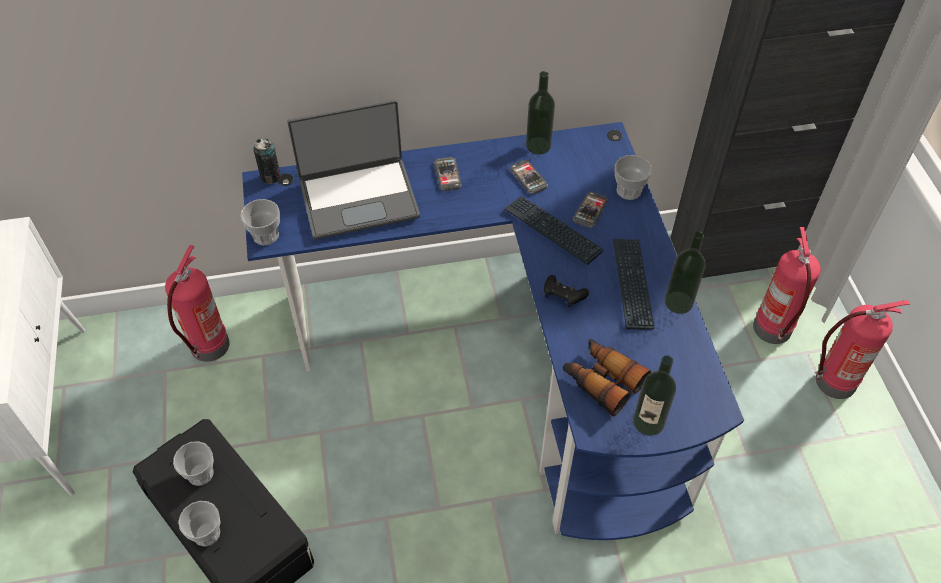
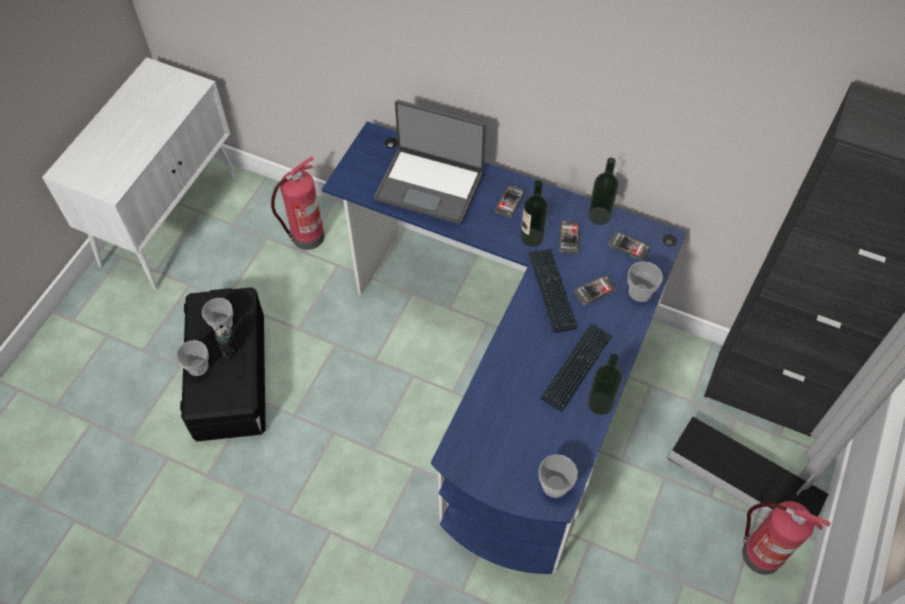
camera: 35 degrees right, 5 degrees up
cup [240,199,280,245] -> cup moved to [538,454,578,498]
can [253,139,281,184] -> can moved to [215,325,239,358]
black game controller [544,275,589,307] -> none
binoculars [563,338,651,416] -> none
bottle [633,355,676,436] -> bottle moved to [521,180,548,247]
fire extinguisher [753,227,821,344] -> black storage box [667,417,828,517]
none -> phone [608,232,650,260]

